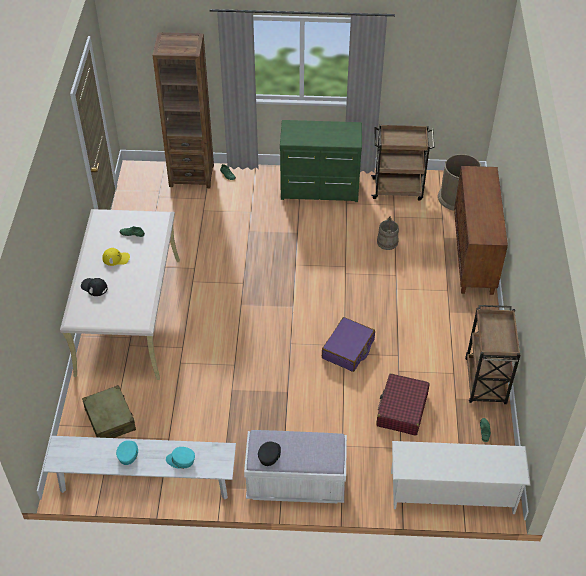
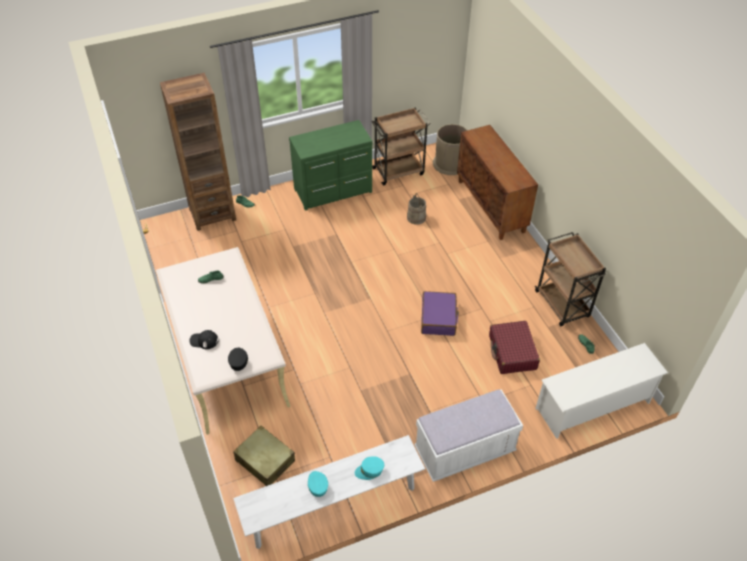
camera: 25 degrees left, 0 degrees up
yellow cap [102,248,130,266] -> none
black cap [258,441,281,466] -> black cap moved to [228,348,248,371]

